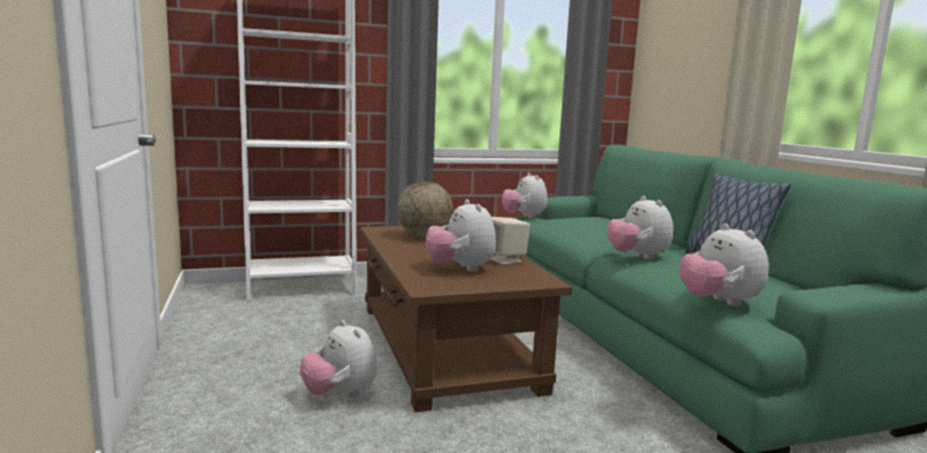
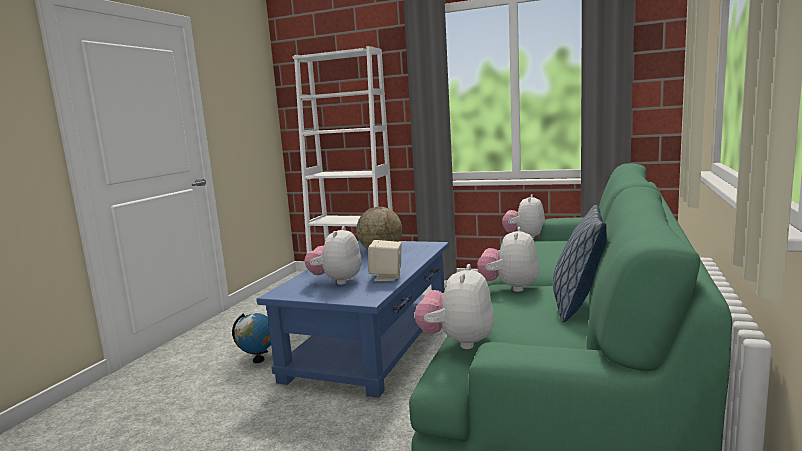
camera: 40 degrees right, 0 degrees up
plush toy [300,320,377,398] -> globe [232,313,271,363]
brown coffee table [360,226,572,412] -> blue coffee table [257,241,449,398]

